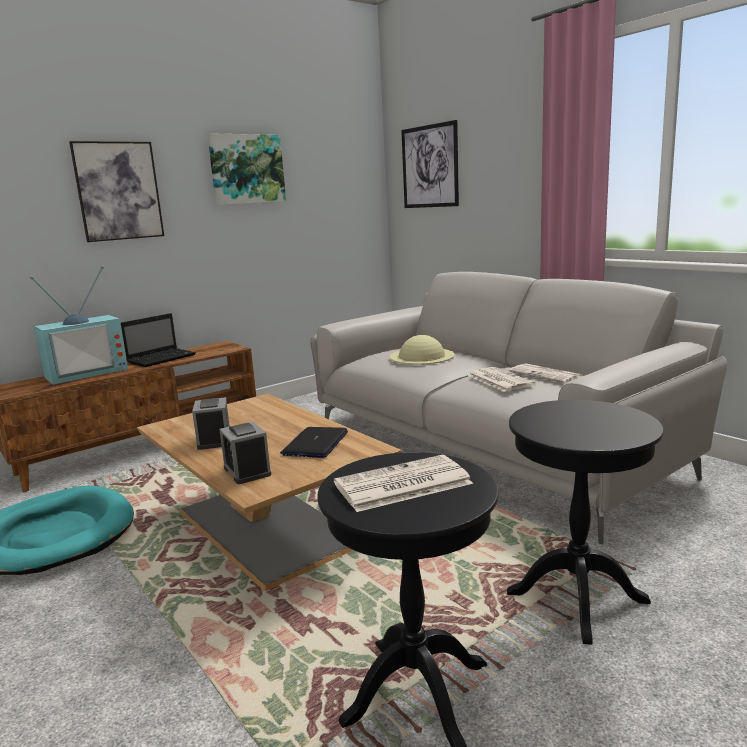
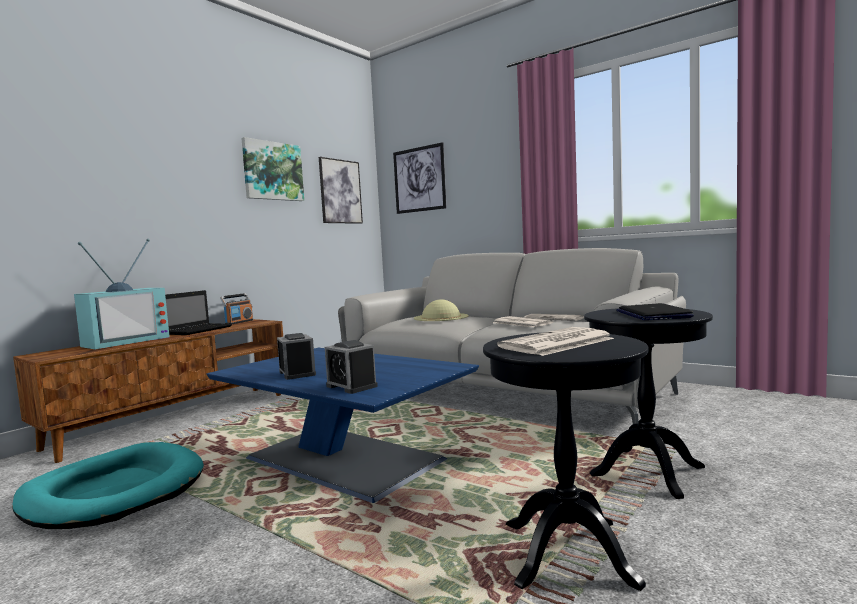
camera: 15 degrees left, 10 degrees down
picture [69,141,164,242] -> picture moved to [319,157,363,224]
brown coffee table [137,394,402,591] -> blue coffee table [206,348,479,503]
laptop [280,427,348,458] -> laptop moved to [616,303,694,320]
none -> radio [220,293,253,324]

